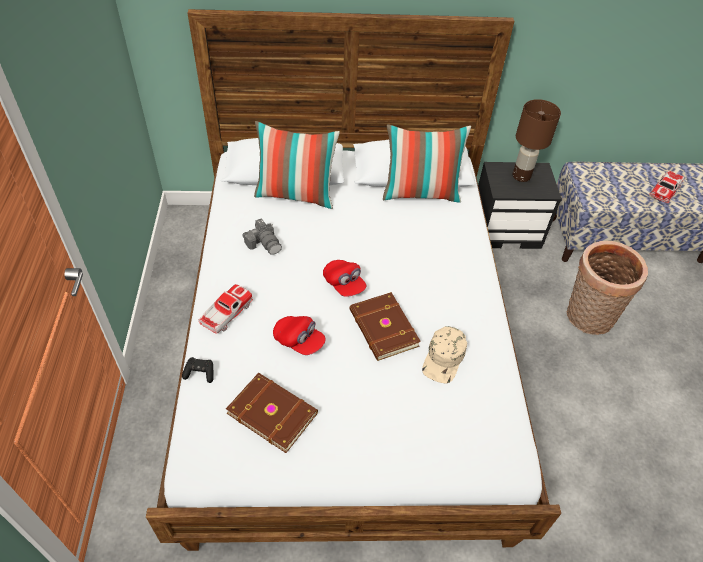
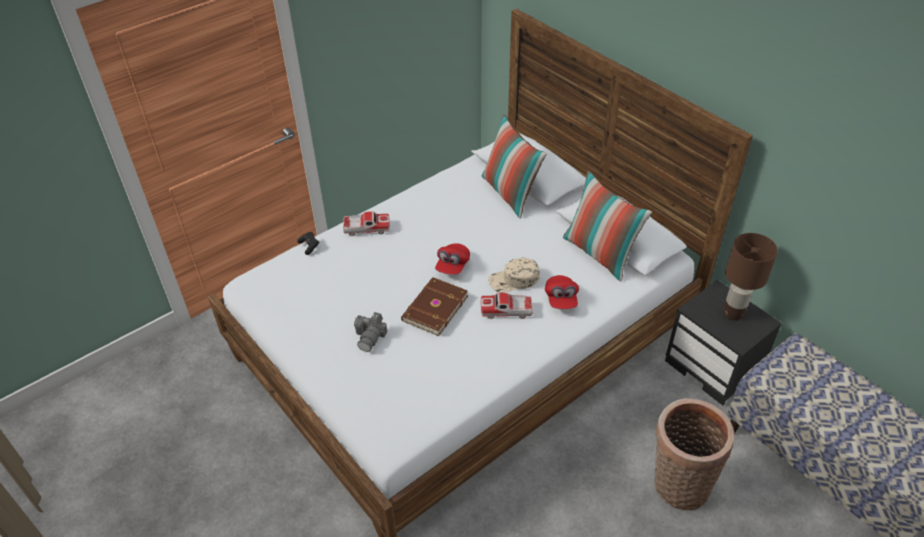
camera: 55 degrees right, 5 degrees down
brown book [226,373,318,453] -> none
camera [242,218,282,255] -> camera moved to [354,312,387,352]
red cap [273,316,326,355] -> red cap moved to [545,275,579,309]
beige cap [422,326,467,384] -> beige cap moved to [488,257,540,292]
toy car [649,170,684,203] -> toy car moved to [481,293,533,319]

